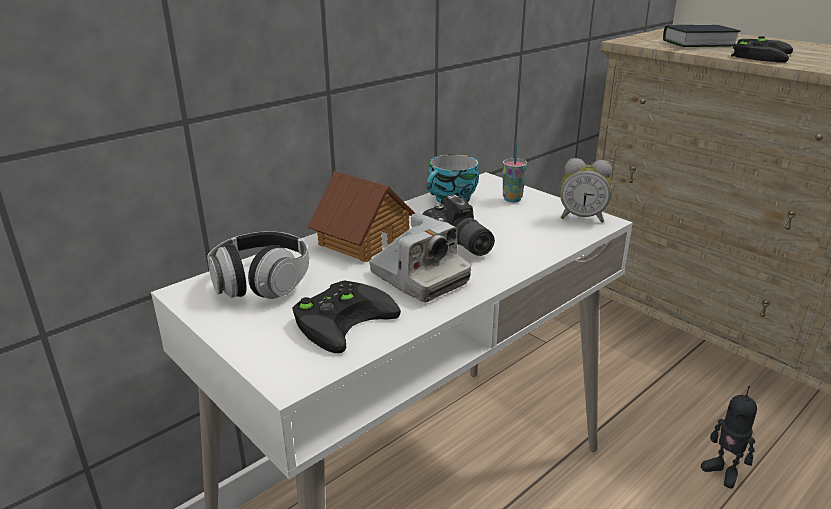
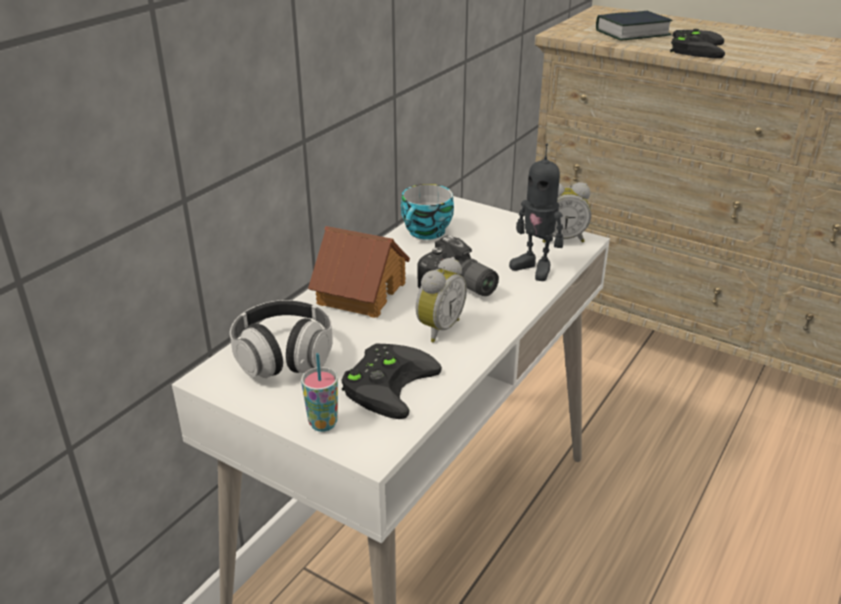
camera: 15 degrees left, 5 degrees up
camera [369,213,471,303] -> alarm clock [416,257,467,343]
cup [503,143,527,202] -> cup moved to [301,353,338,432]
toy robot [701,386,757,489] -> toy robot moved to [509,143,563,281]

